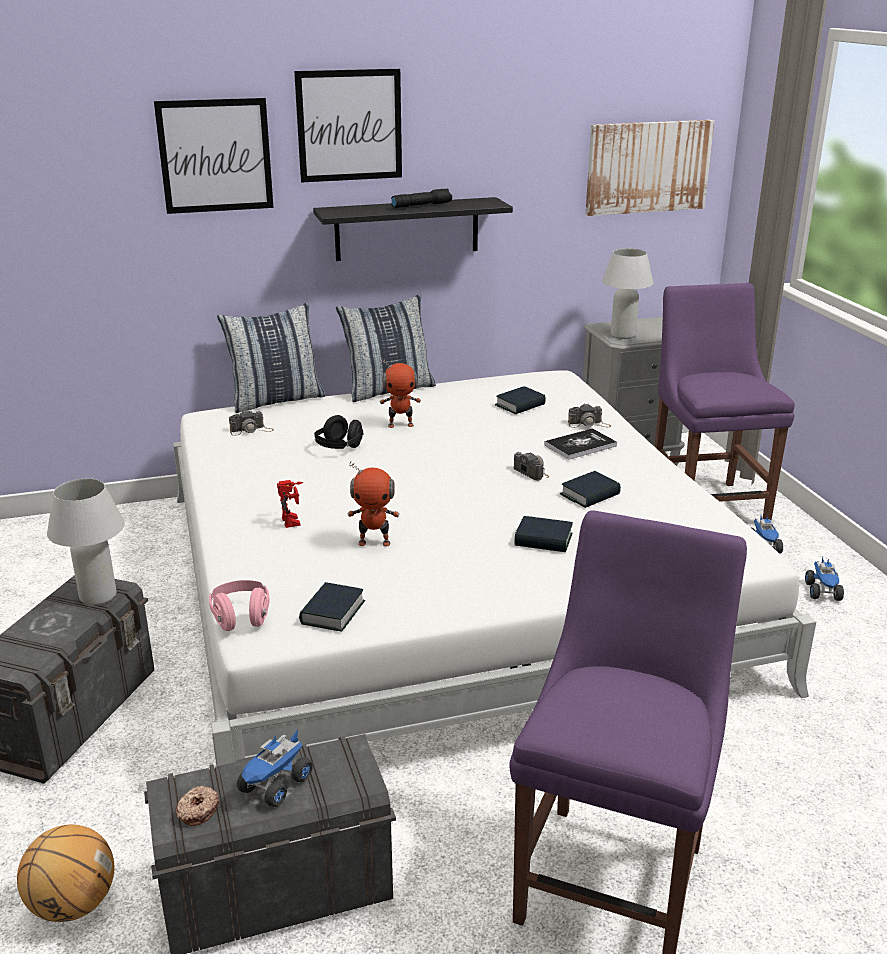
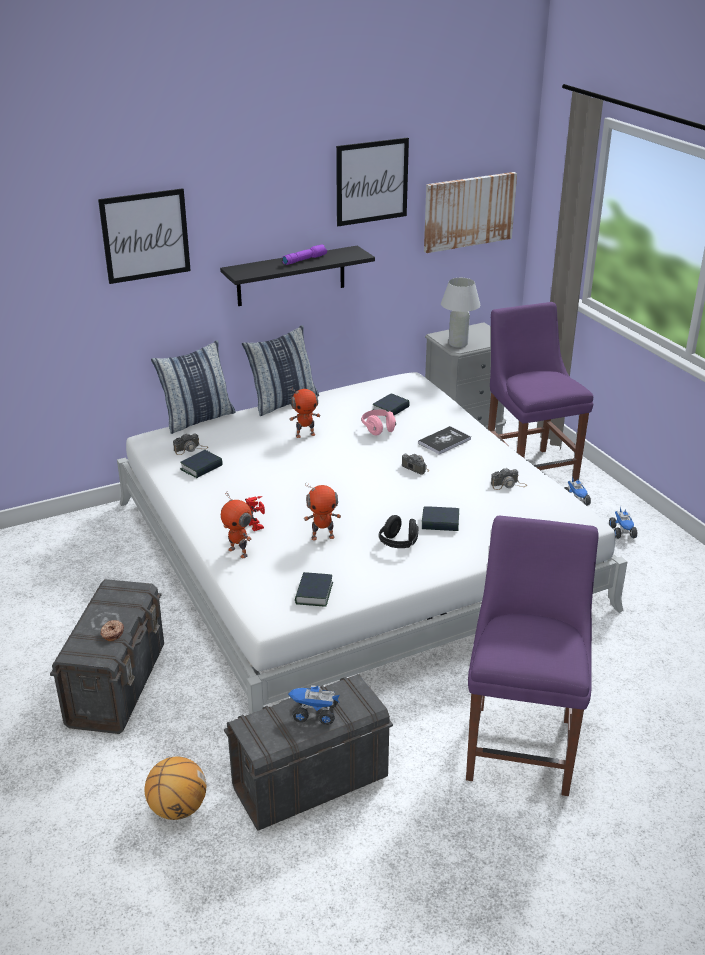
camera: 10 degrees left, 5 degrees up
white table lamp [47,479,125,605] -> none
donut [175,785,219,826] -> donut moved to [101,620,124,641]
pink headphones [209,580,270,631] -> pink headphones moved to [361,410,396,435]
toy truck [237,729,313,807] -> toy truck turned 75 degrees clockwise [288,685,339,725]
picture [294,69,402,183] -> picture moved to [336,138,409,226]
black headphones [314,415,363,449] -> black headphones moved to [379,515,418,548]
black flashlight [391,189,452,208] -> purple flashlight [282,245,327,265]
book [560,471,621,508] -> book moved to [180,450,223,478]
camera [568,403,611,428] -> camera moved to [491,468,527,490]
none -> toy robot [221,492,252,558]

